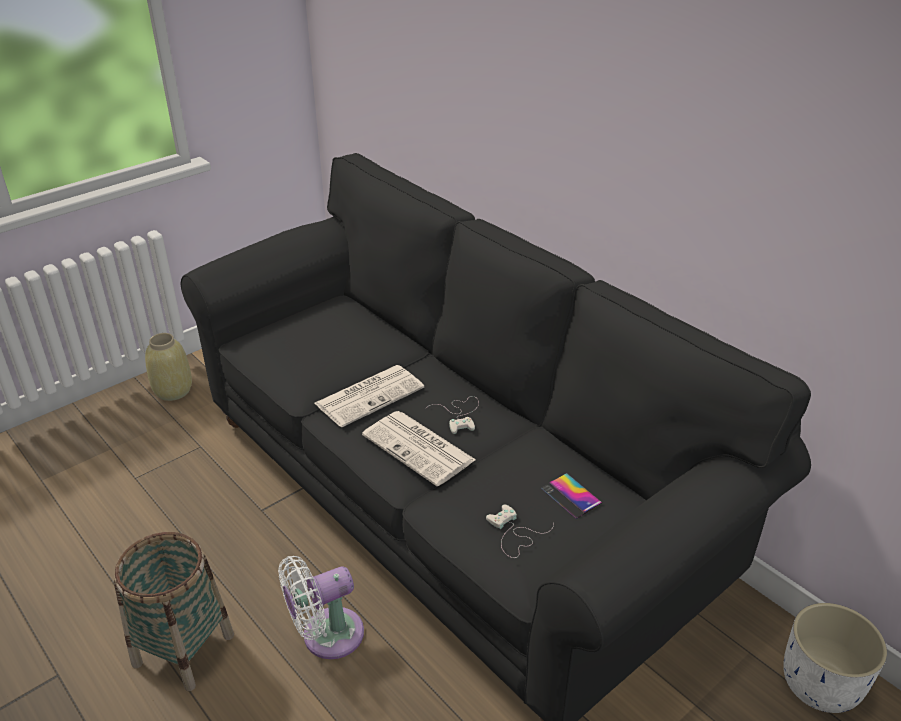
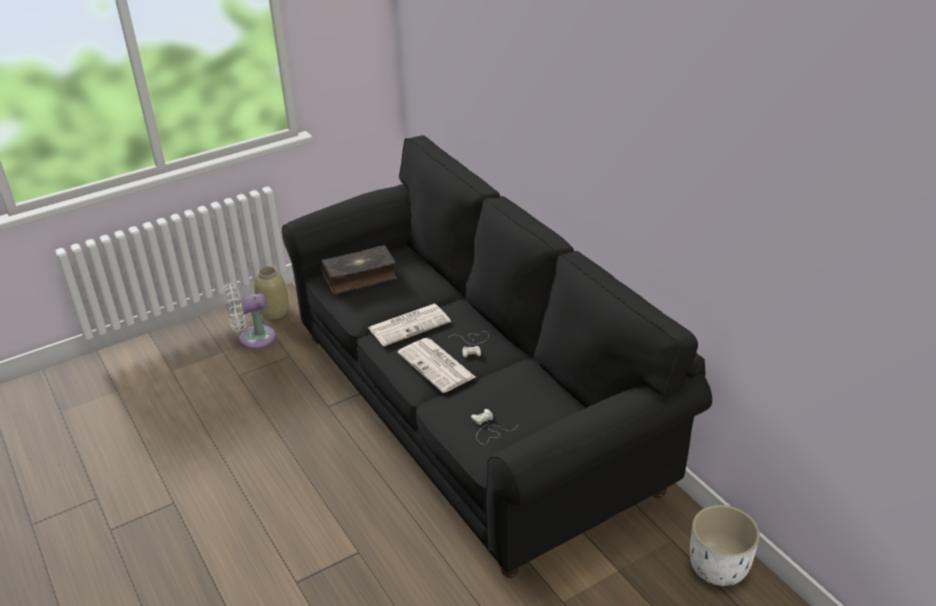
camera: 10 degrees right, 0 degrees up
basket [114,532,234,691] -> none
white fan [278,556,364,659] -> white fan moved to [223,283,276,349]
phone [541,473,602,519] -> none
none -> book [321,245,397,295]

